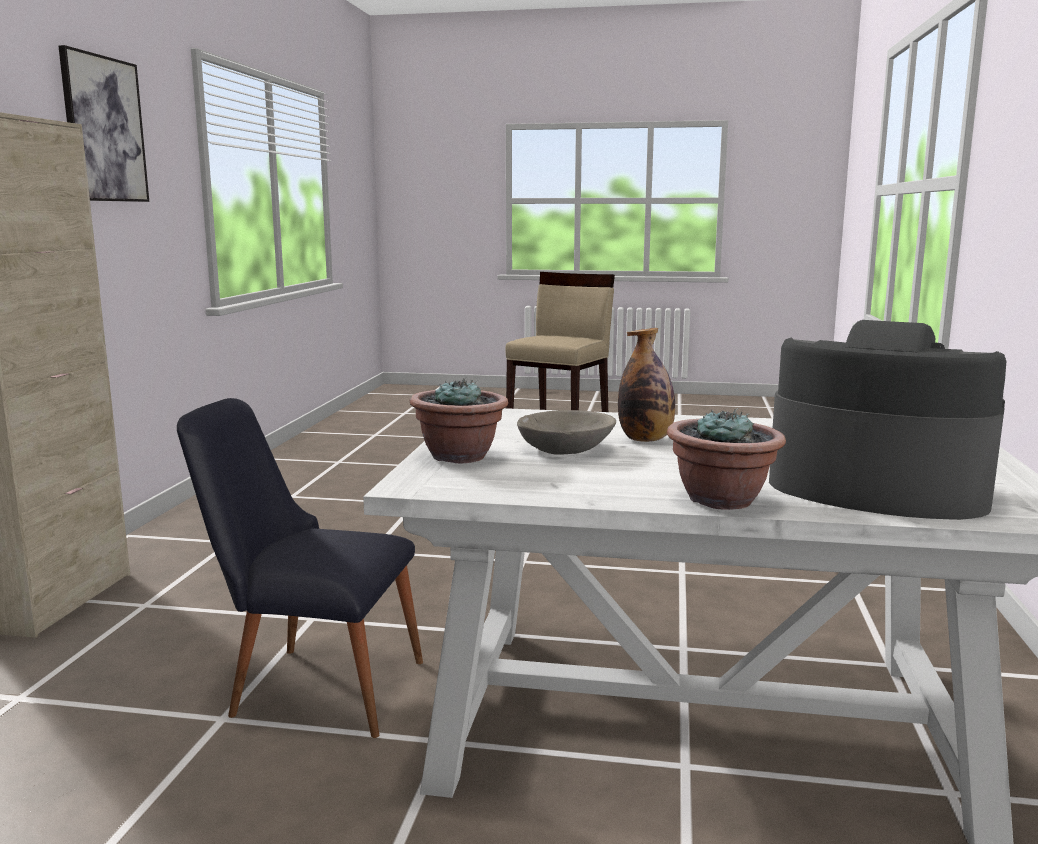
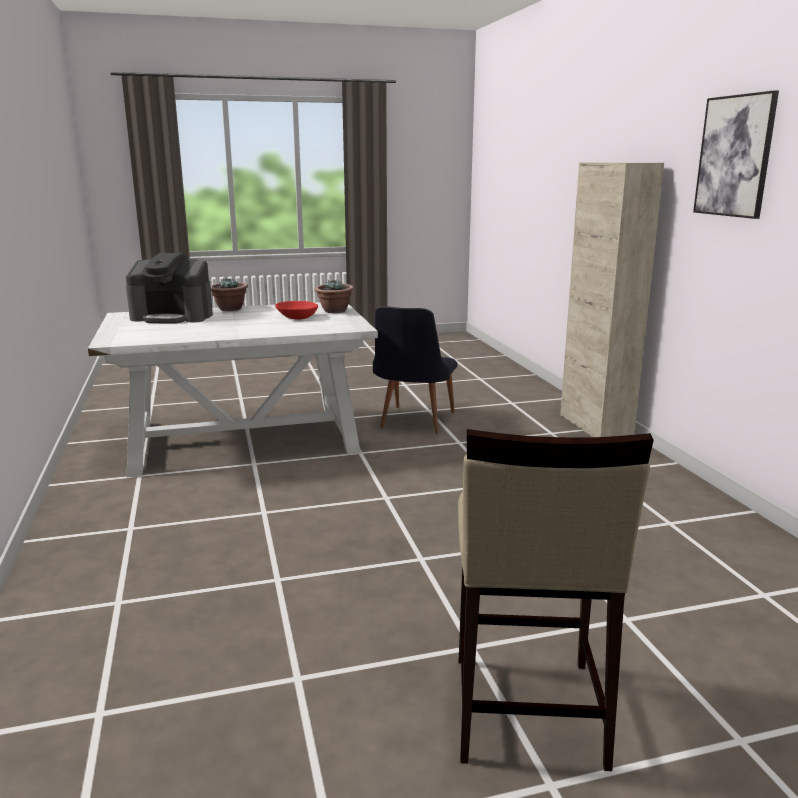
camera: 155 degrees right, 5 degrees up
black chair [177,398,423,738] -> black chair turned 120 degrees clockwise [373,306,457,434]
grey bowl [517,410,616,455] -> red bowl [275,301,318,320]
bottle [618,328,675,442] -> none

